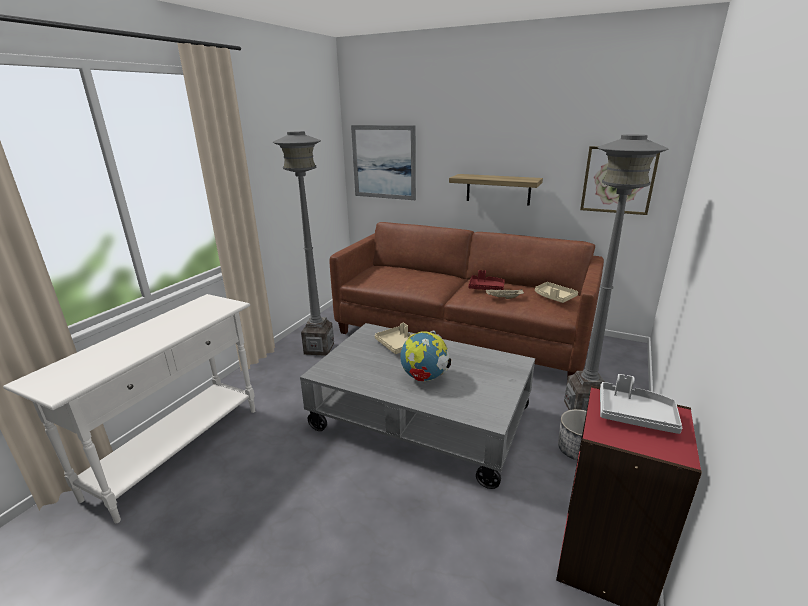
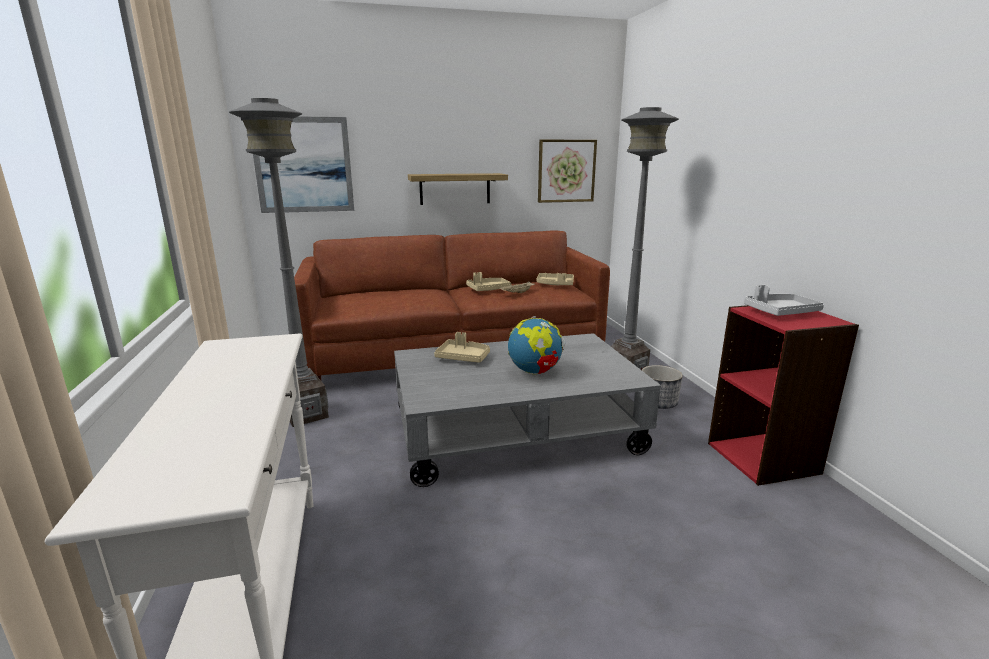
camera: 40 degrees left, 5 degrees down
red tray [468,270,505,290] -> beige tray [466,272,512,291]

